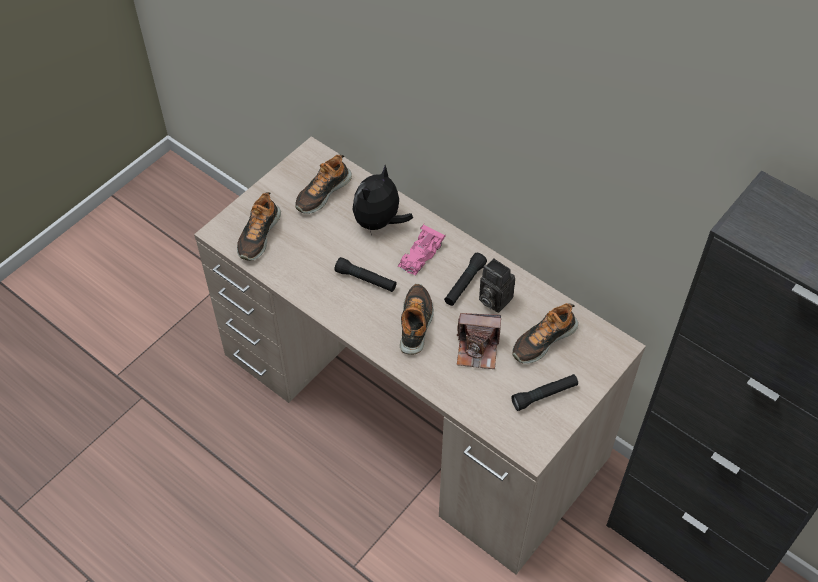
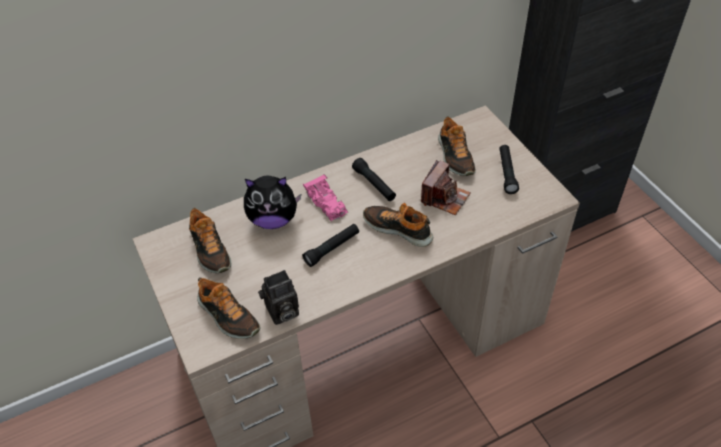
camera: 65 degrees left, 5 degrees down
plush toy [352,165,413,235] -> plush toy turned 60 degrees counterclockwise [244,175,302,229]
camera [479,258,515,313] -> camera moved to [258,270,299,325]

